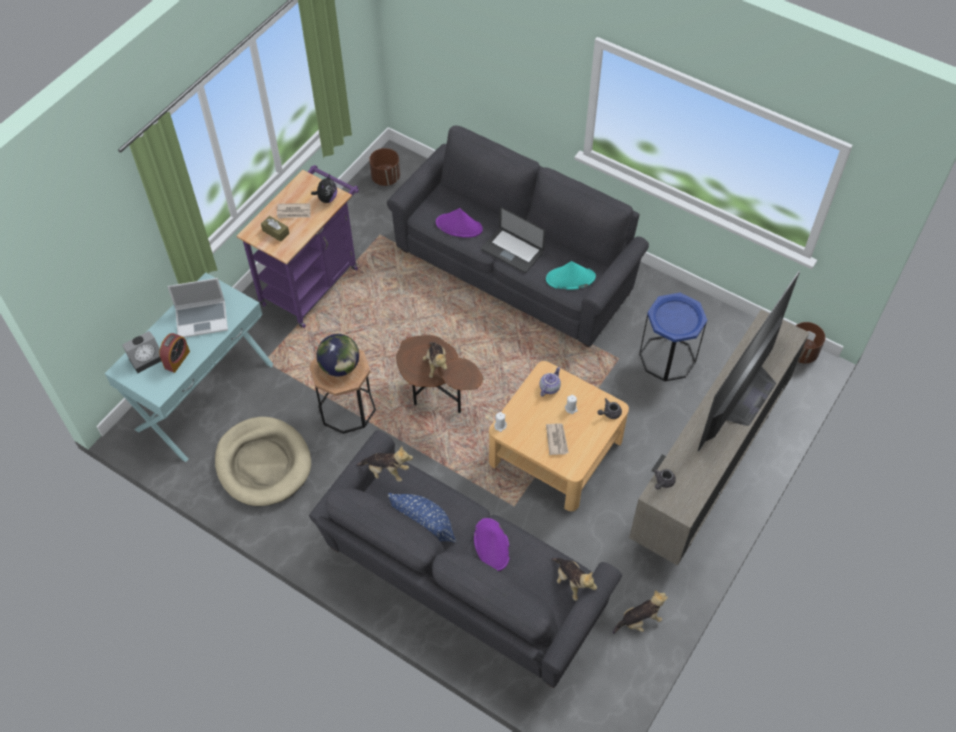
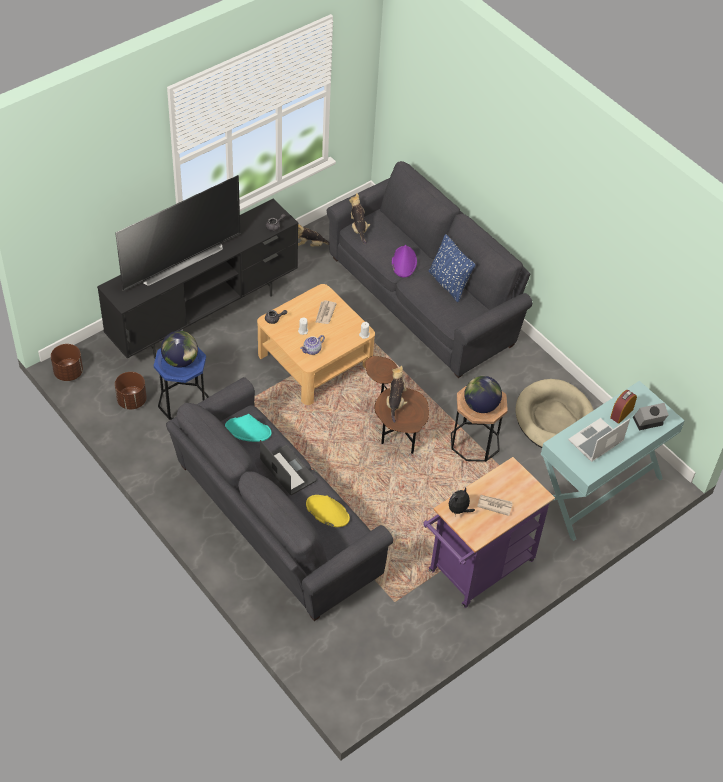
camera: 165 degrees left, 5 degrees down
laptop [167,278,228,338] -> laptop turned 45 degrees counterclockwise [568,418,630,462]
brown tissue box [261,216,289,242] -> none
plush toy [356,445,413,482] -> none
brown planter [369,148,400,186] -> brown planter moved to [115,372,147,409]
purple hat [436,208,483,238] -> yellow hat [306,495,350,527]
beige tv stand [629,309,809,566] -> black tv stand [97,199,298,359]
none -> globe [161,331,198,368]

